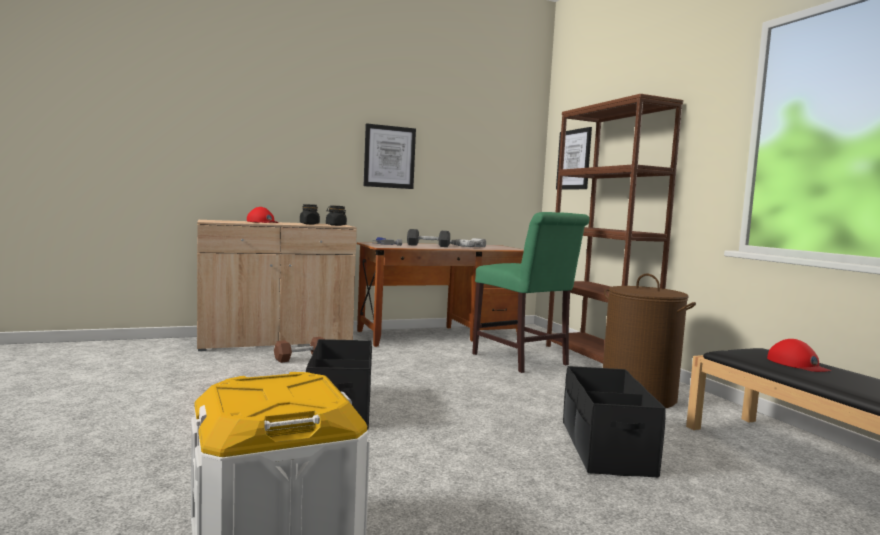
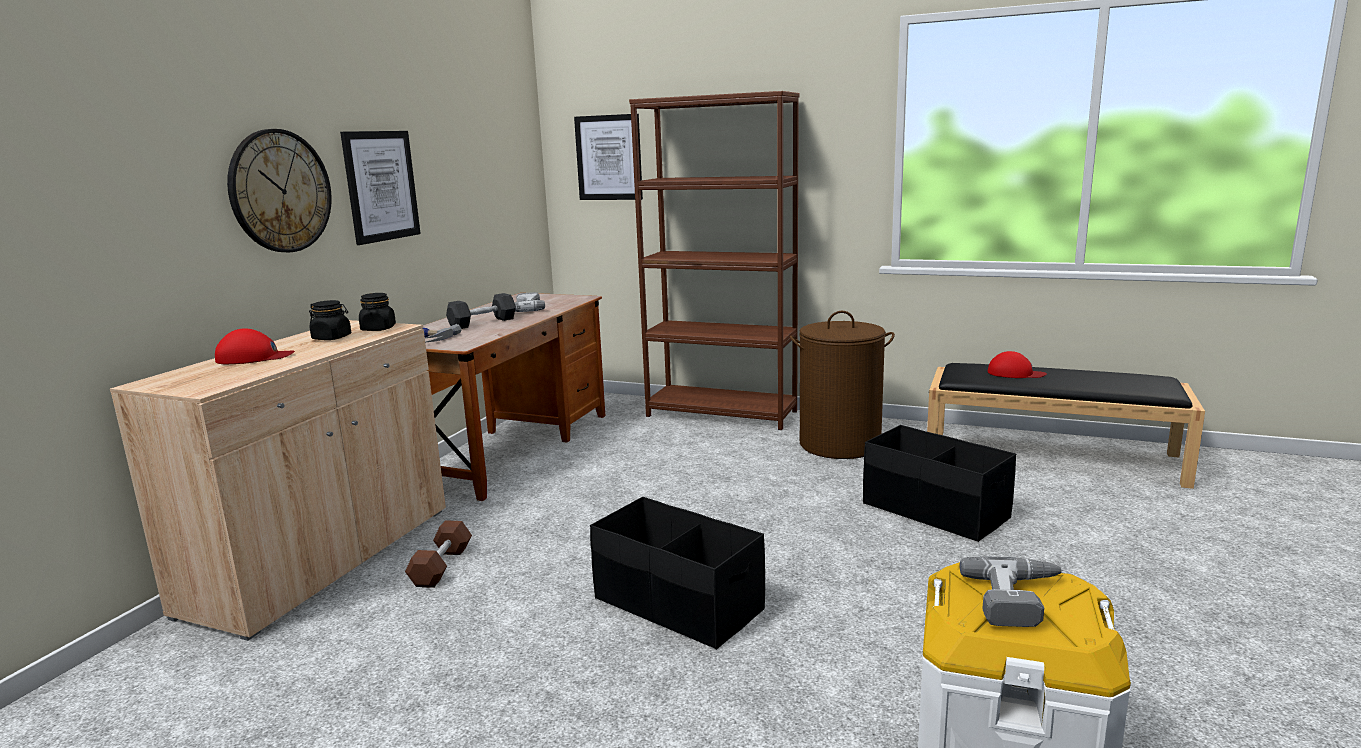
camera: 45 degrees left, 10 degrees up
green chair [472,212,590,373] -> none
none -> wall clock [227,129,332,252]
none -> power drill [959,556,1063,627]

